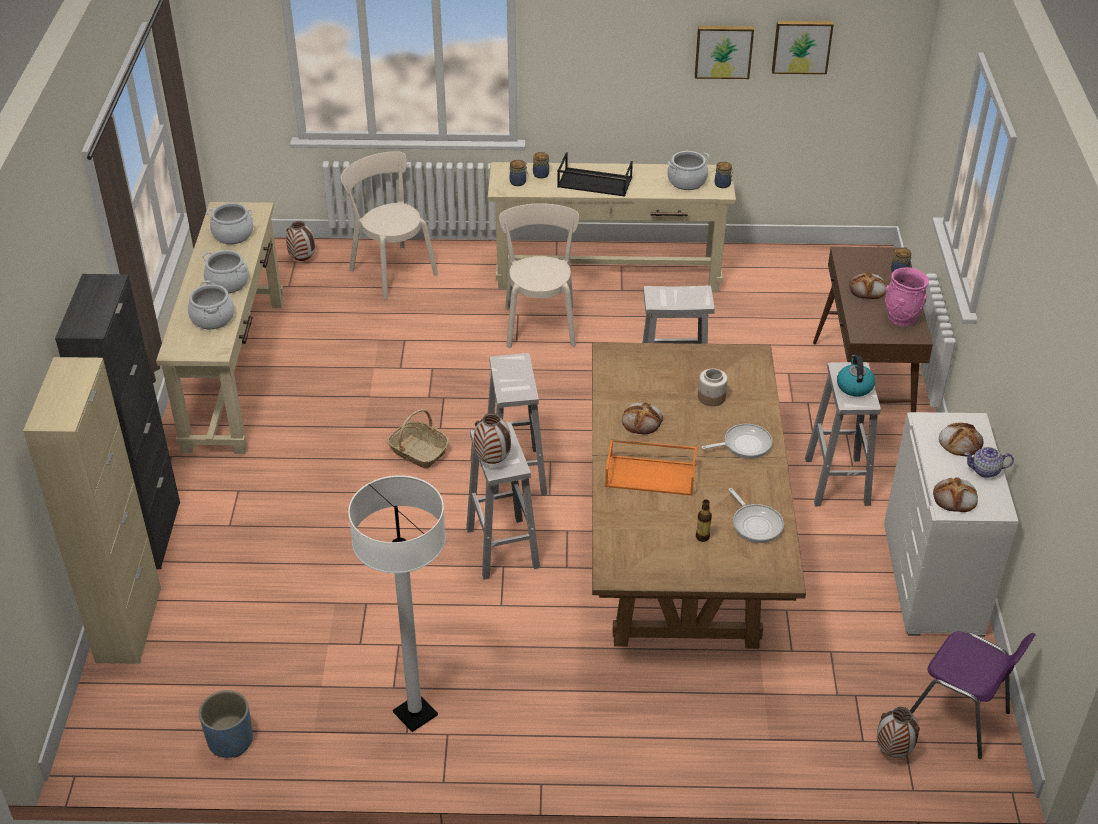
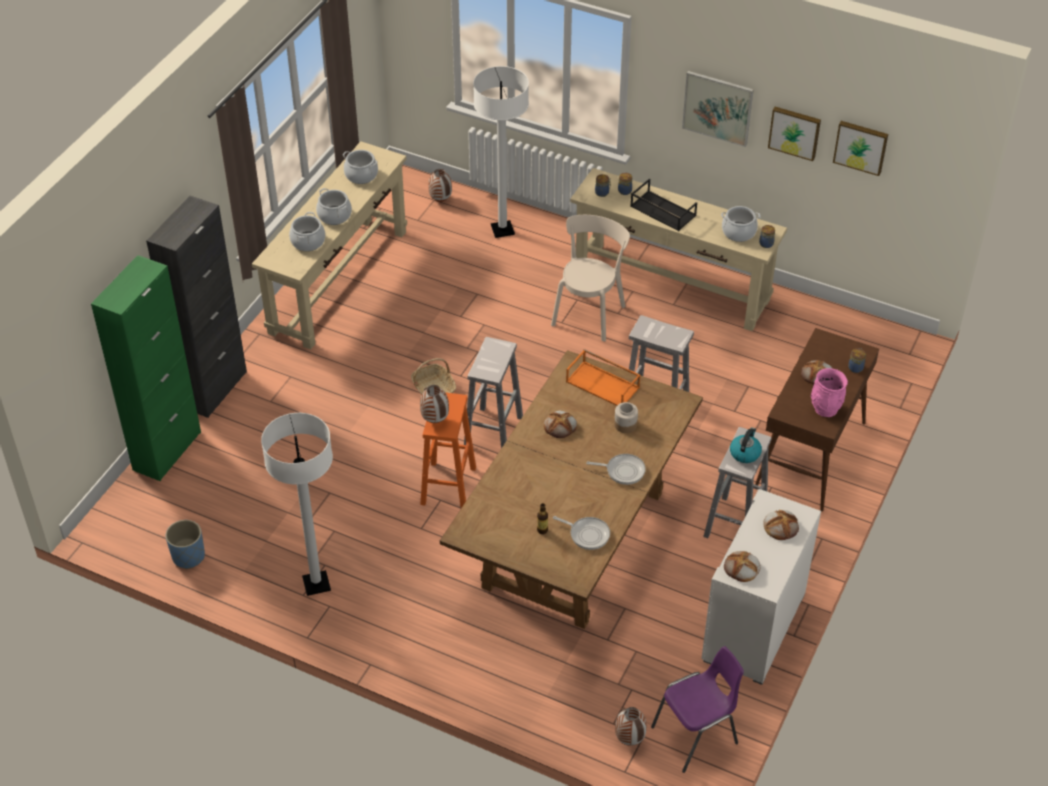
camera: 25 degrees right, 5 degrees up
beige cabinet [23,357,161,664] -> green cabinet [91,255,201,481]
beige chair [341,151,438,299] -> white floor lamp [473,66,529,238]
white stool [466,423,540,580] -> orange stool [420,392,476,508]
orange tray [605,439,697,496] -> orange tray moved to [566,349,641,406]
frying pan [728,488,784,543] -> frying pan turned 60 degrees counterclockwise [553,516,610,550]
purple chair [910,631,1036,759] -> purple chair turned 90 degrees counterclockwise [651,646,744,773]
teapot [964,447,1014,478] -> none
none -> picture [682,71,754,147]

